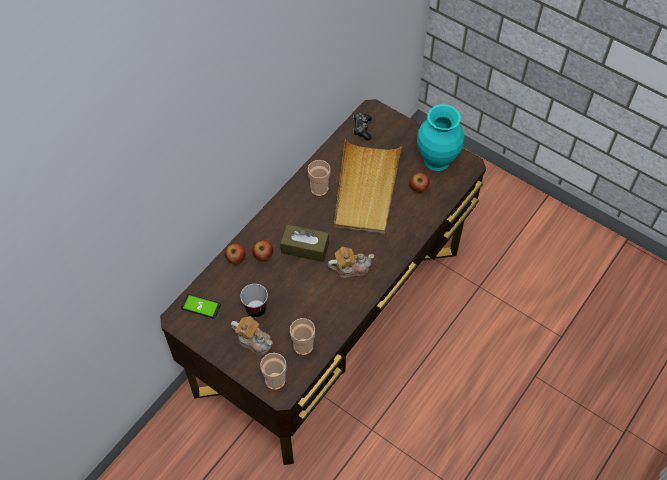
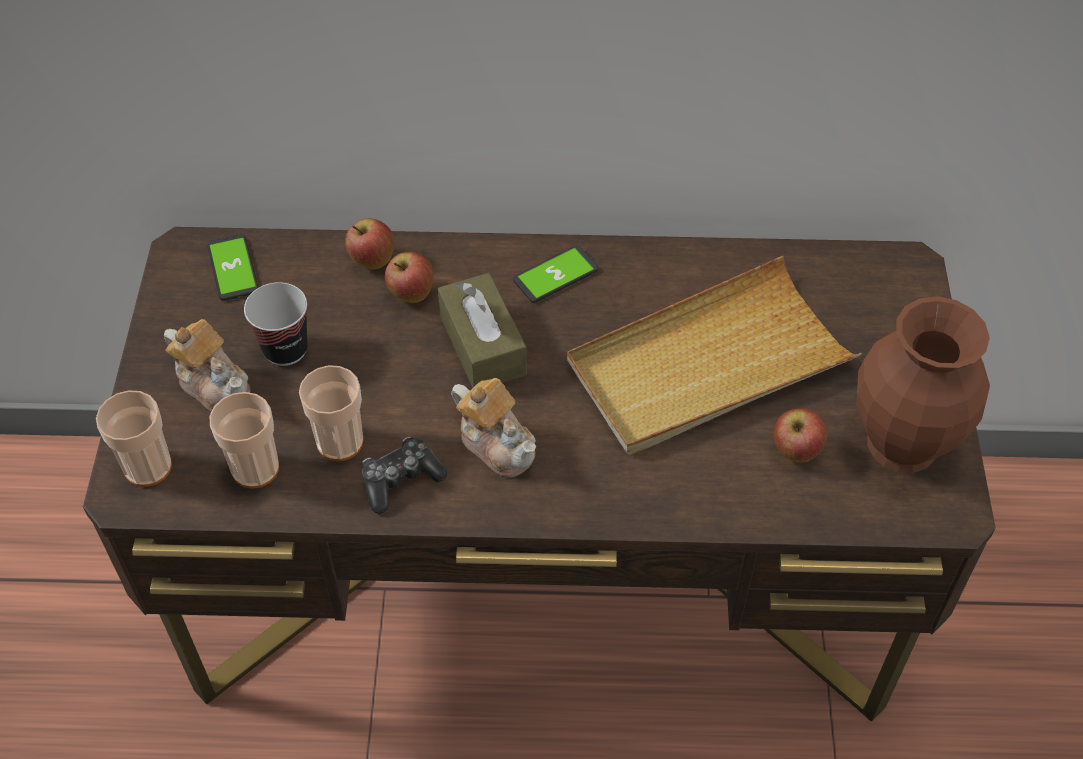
camera: 55 degrees right, 5 degrees down
teapot [231,316,273,355] -> teapot turned 45 degrees counterclockwise [164,319,250,412]
cup [308,160,331,197] -> cup moved to [299,365,364,461]
game controller [353,112,372,140] -> game controller moved to [362,437,447,514]
turquoise vase [417,104,464,171] -> brown vase [857,296,990,473]
none -> phone [513,246,599,303]

